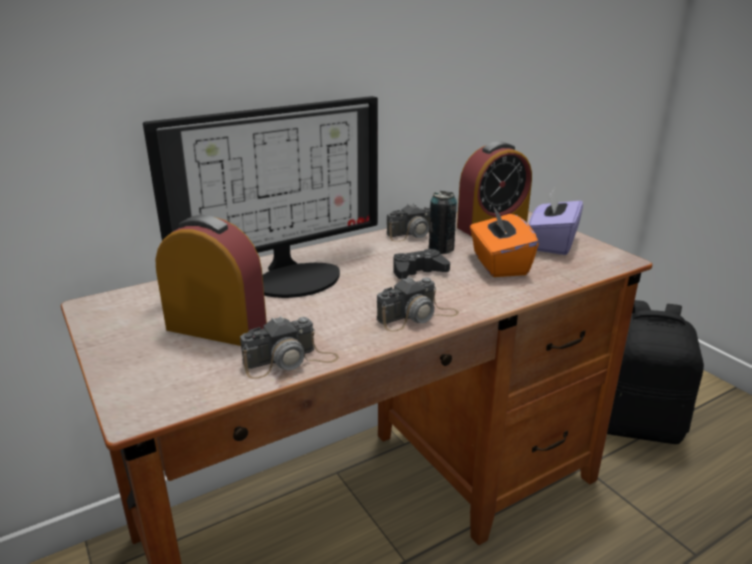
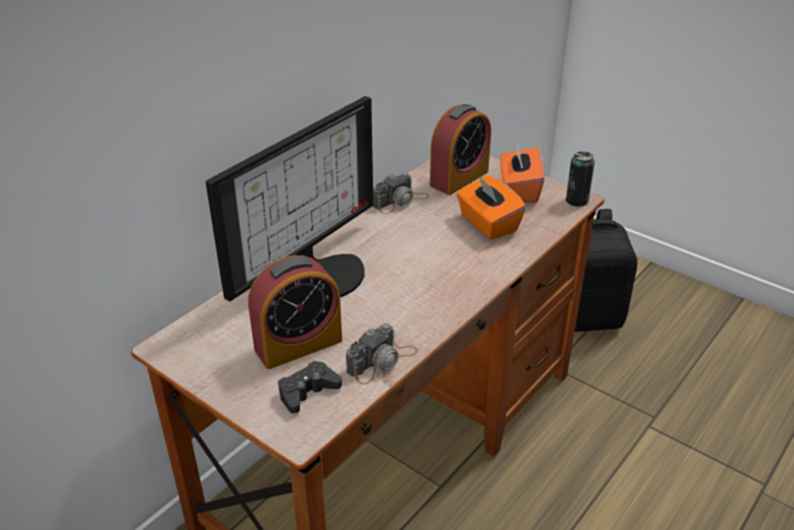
camera: 20 degrees left, 10 degrees up
alarm clock [155,215,267,346] -> alarm clock turned 150 degrees clockwise [248,255,342,369]
camera [377,276,459,332] -> none
black game controller [393,249,450,279] -> black game controller moved to [278,361,342,414]
can [429,191,457,254] -> can moved to [566,152,595,207]
purple tissue box [529,187,583,255] -> orange tissue box [500,142,544,203]

